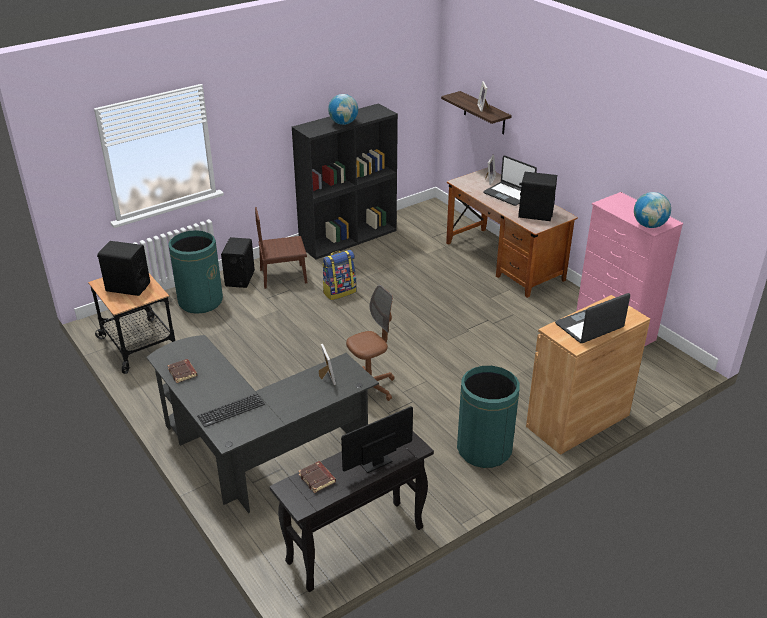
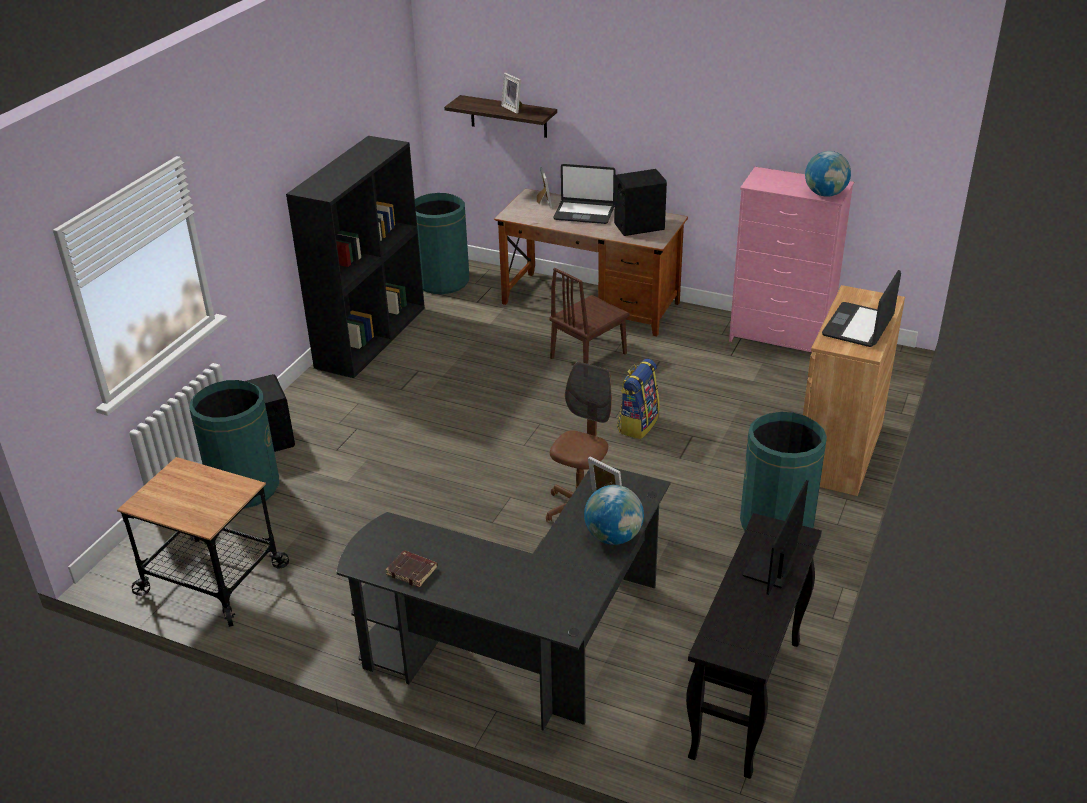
camera: 30 degrees left, 0 degrees up
black speaker [97,241,150,296] -> none
keyboard [197,393,265,427] -> none
brown chair [255,207,307,289] -> brown chair moved to [550,268,630,364]
brown book [298,461,336,493] -> none
backpack [322,250,356,300] -> backpack moved to [617,359,660,439]
globe [328,94,358,125] -> globe moved to [584,485,644,545]
none -> green trash can [415,193,469,294]

